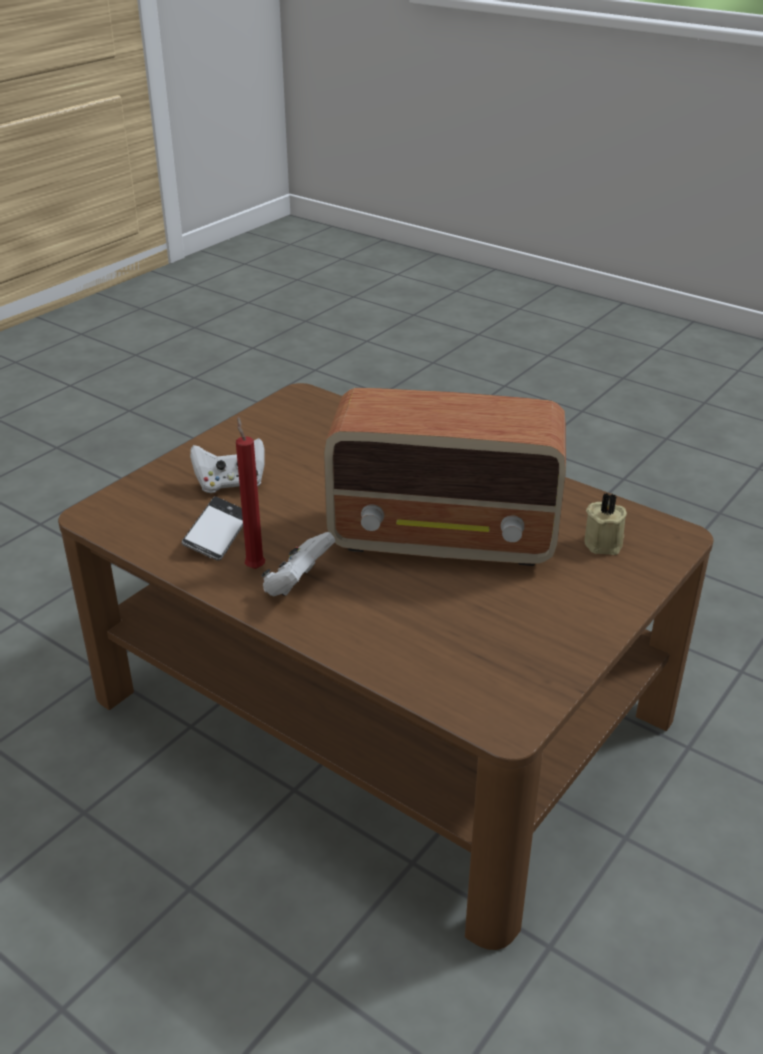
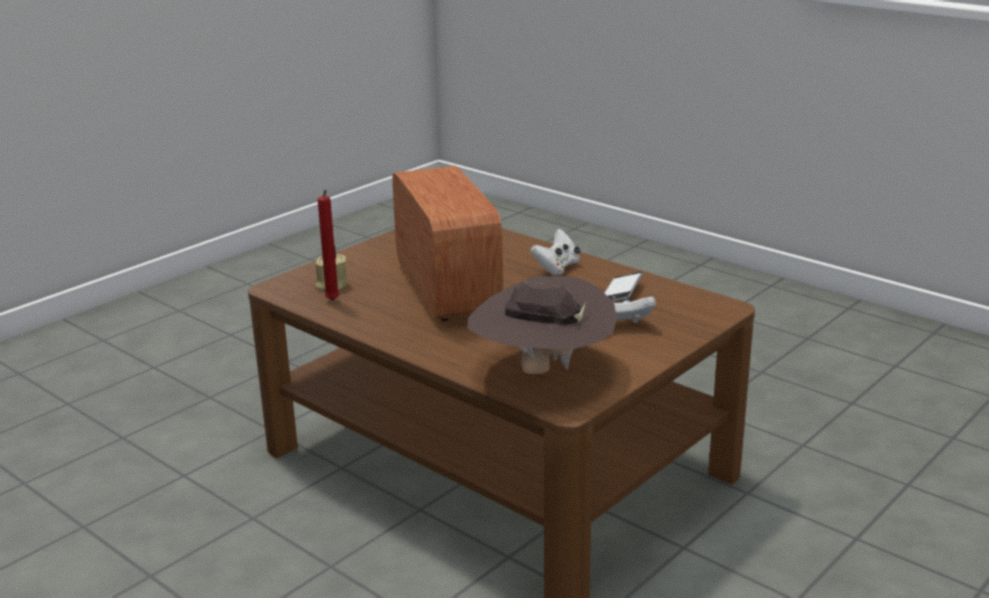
camera: 175 degrees left, 10 degrees down
red candle [236,417,265,569] -> red candle moved to [317,190,340,301]
radio [324,388,566,566] -> radio turned 60 degrees clockwise [392,166,503,322]
none -> brown hat [468,276,617,374]

